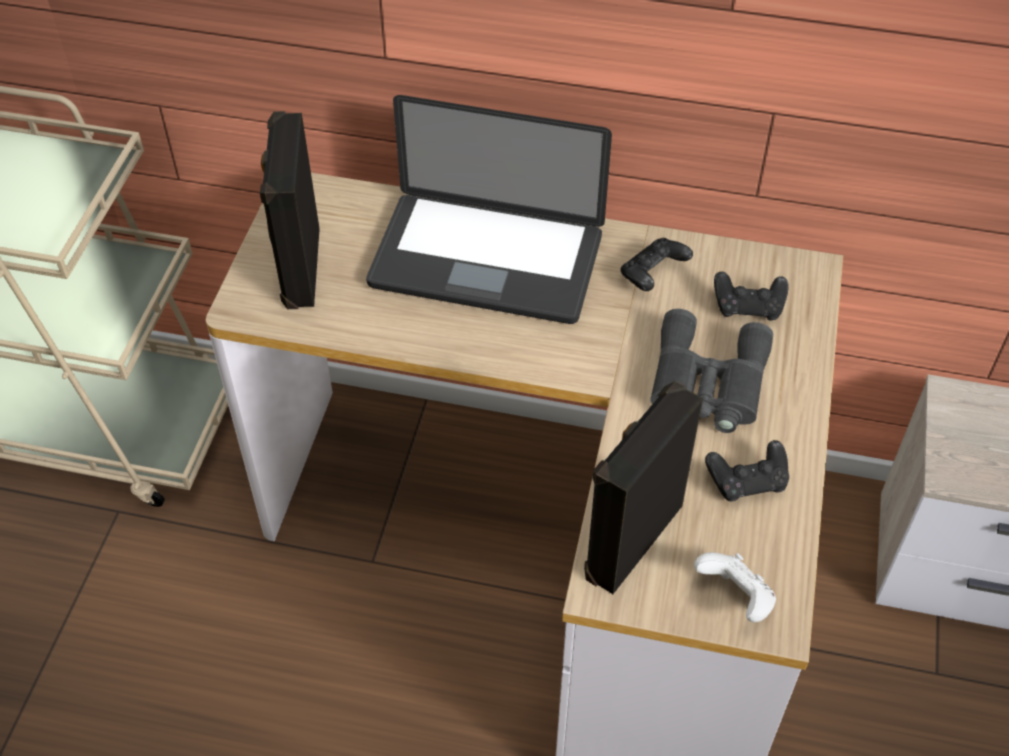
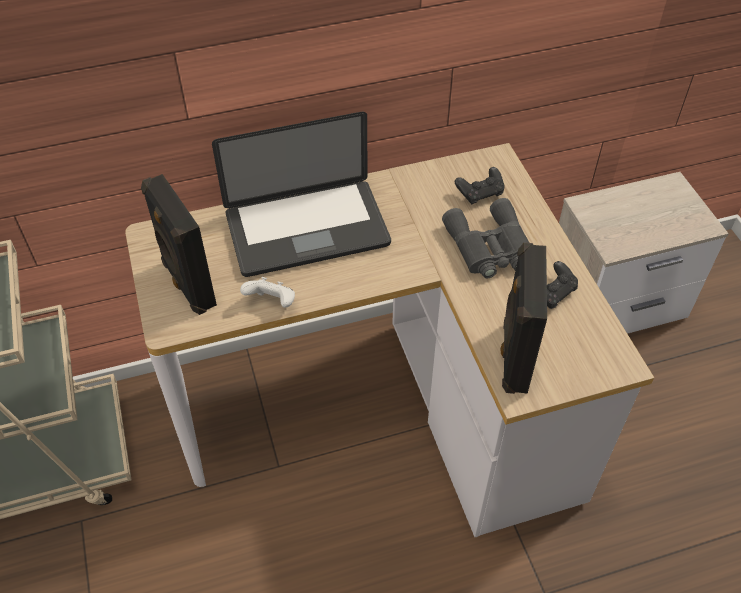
camera: 30 degrees left, 0 degrees up
black game controller [620,238,693,291] -> none
white game controller [694,552,776,622] -> white game controller moved to [240,277,295,308]

